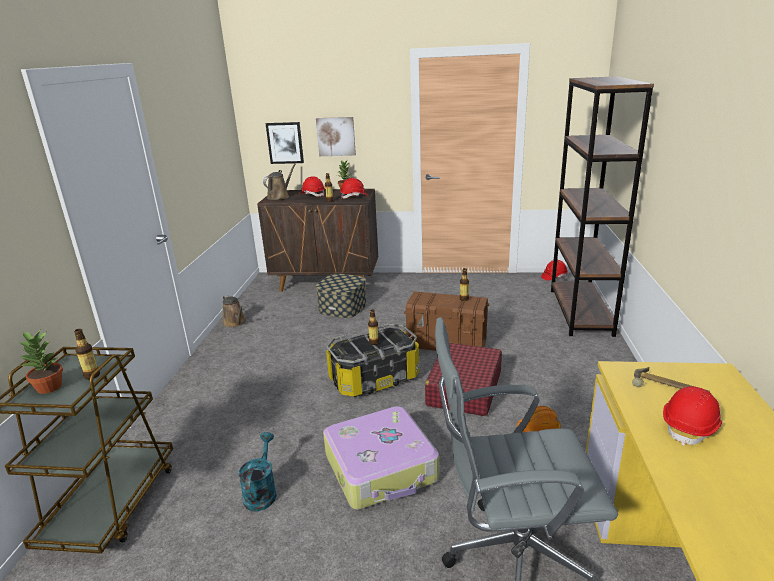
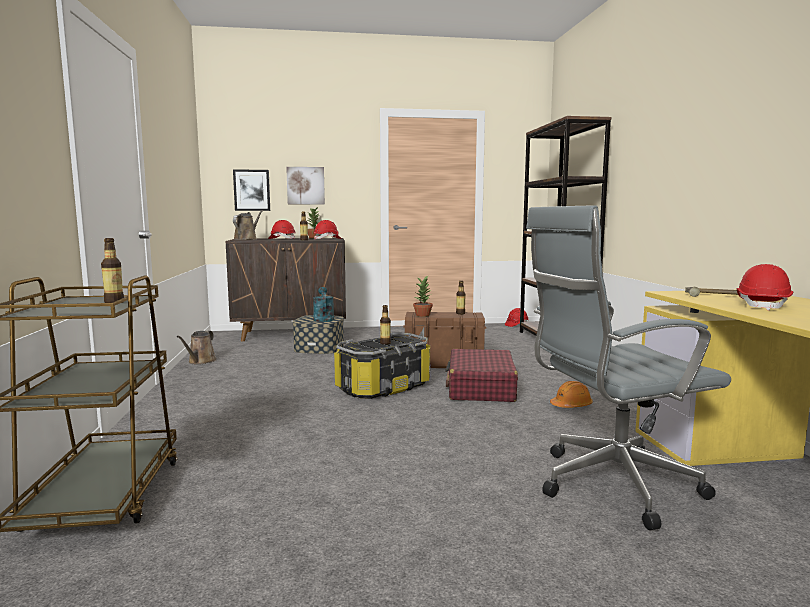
camera: 15 degrees left, 15 degrees down
potted plant [20,330,63,394] -> potted plant moved to [413,276,433,317]
brown watering can [222,295,246,327] -> brown watering can turned 60 degrees clockwise [177,331,217,365]
turquoise watering can [238,432,277,512] -> turquoise watering can moved to [313,287,334,322]
suitcase [323,406,439,510] -> none

